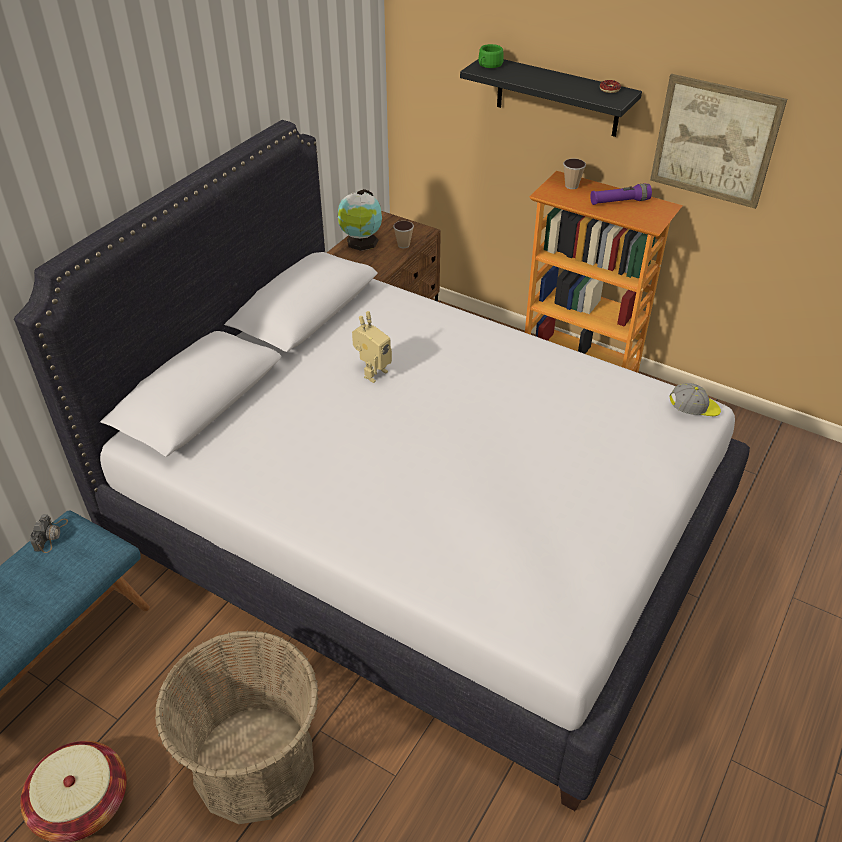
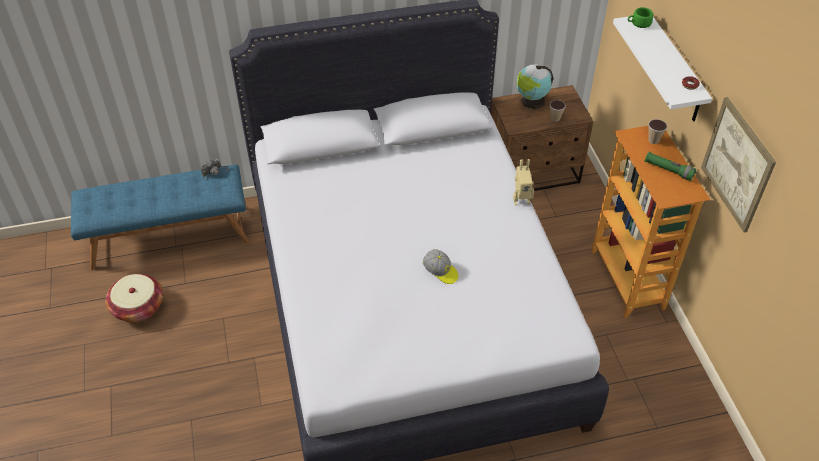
camera: 45 degrees right, 5 degrees up
basket [155,630,319,824] -> none
toy robot [352,311,392,383] -> toy robot moved to [513,159,534,205]
black shelf [460,59,642,137] -> white shelf [613,16,712,122]
purple flashlight [590,184,652,205] -> green flashlight [644,152,696,181]
cap [669,383,721,416] -> cap moved to [423,249,458,284]

